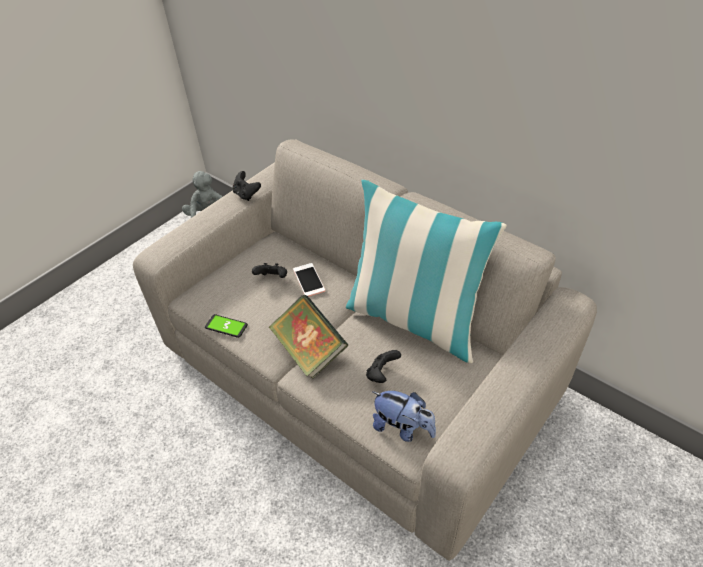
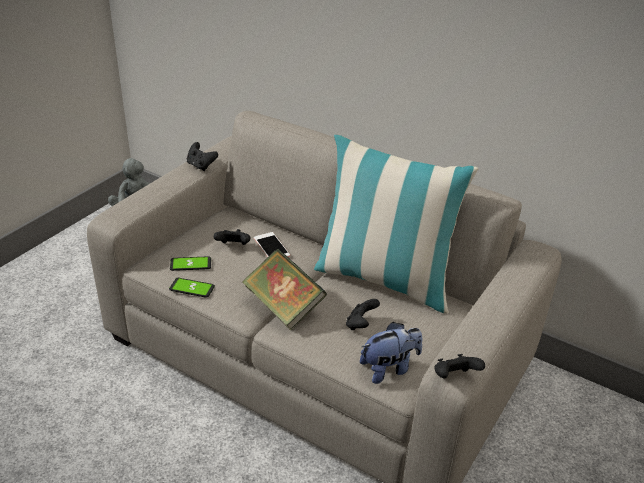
camera: 10 degrees left, 10 degrees down
plush toy [372,391,436,442] -> plush toy turned 45 degrees counterclockwise [360,322,422,384]
none -> phone [170,256,211,271]
none -> black game controller [434,354,485,378]

